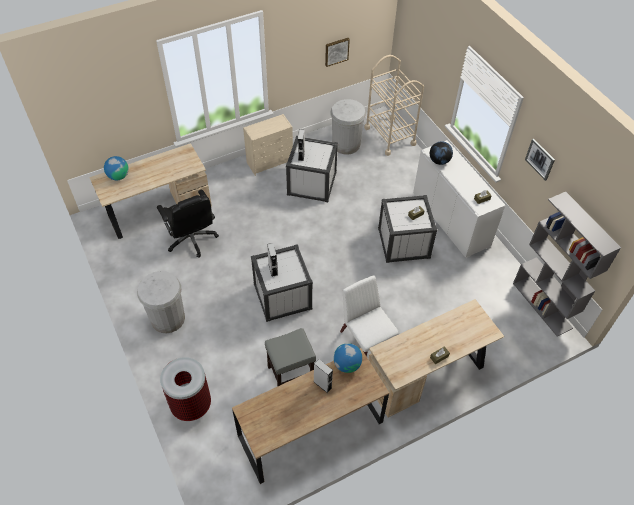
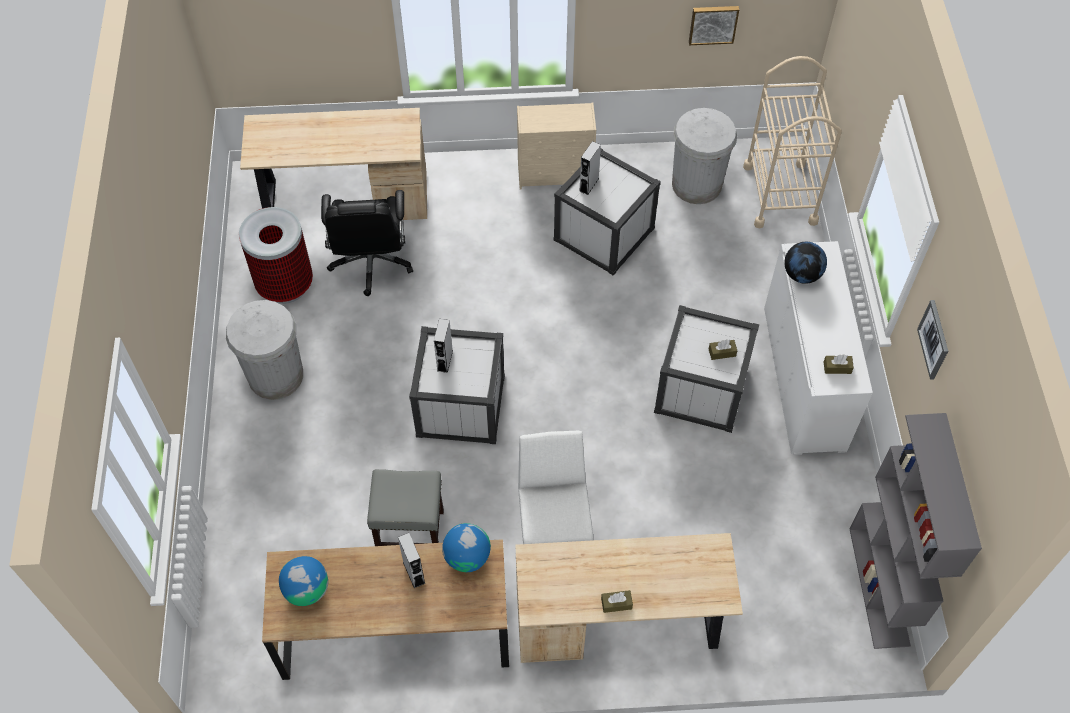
camera: 25 degrees right, 5 degrees up
globe [104,156,129,180] -> globe moved to [279,556,328,606]
trash can [160,357,211,421] -> trash can moved to [239,207,313,304]

